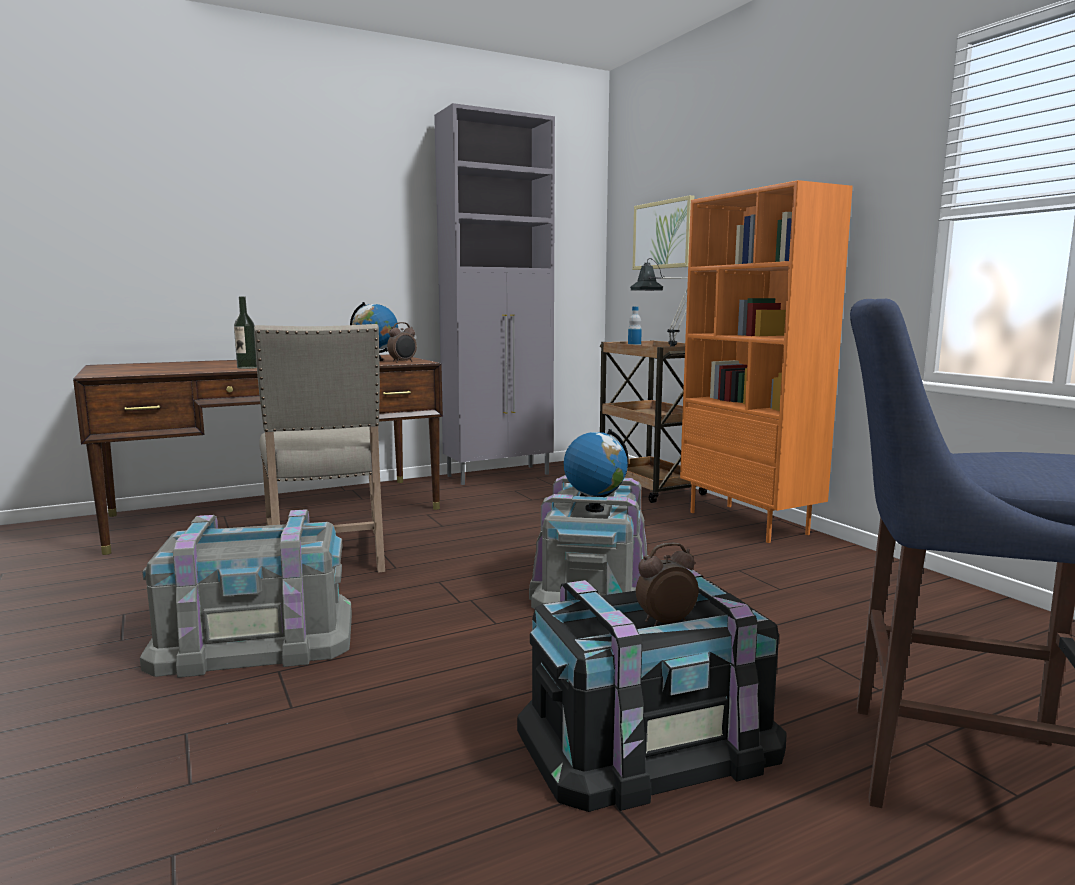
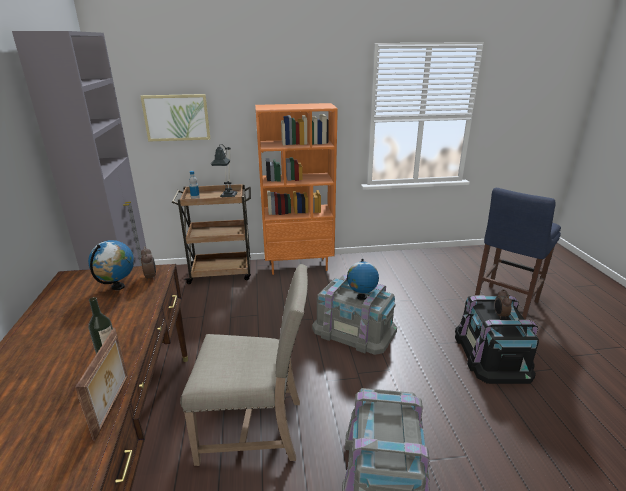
camera: 70 degrees left, 15 degrees up
none -> picture frame [75,328,128,441]

